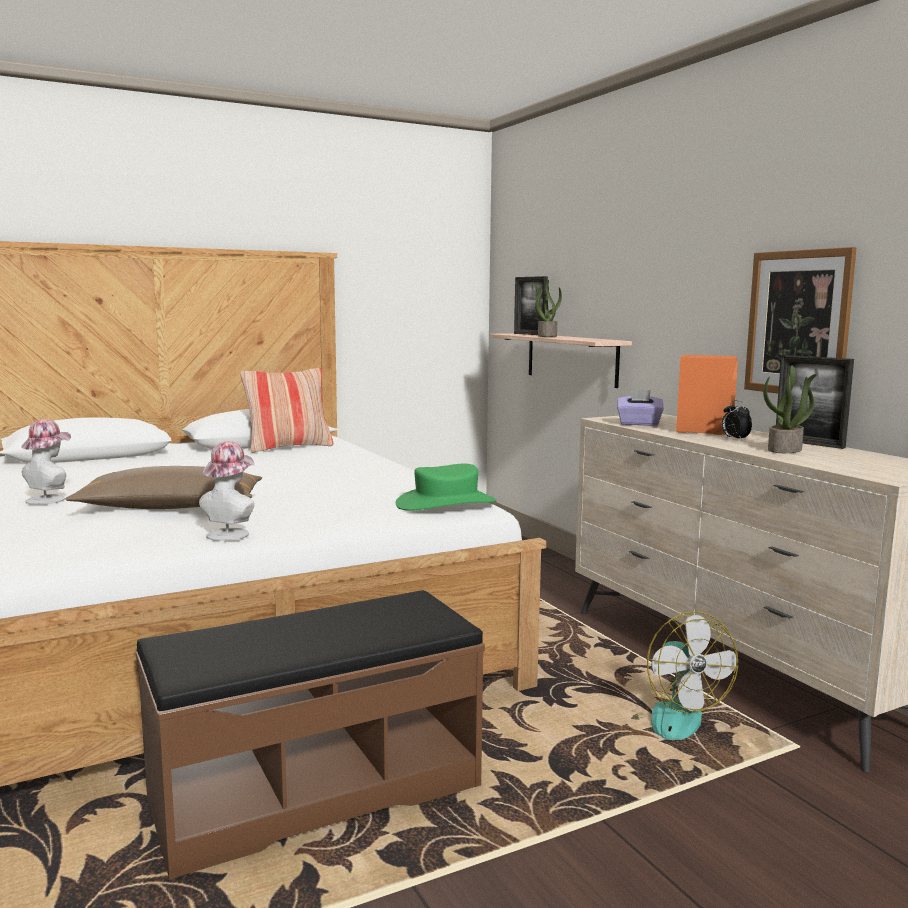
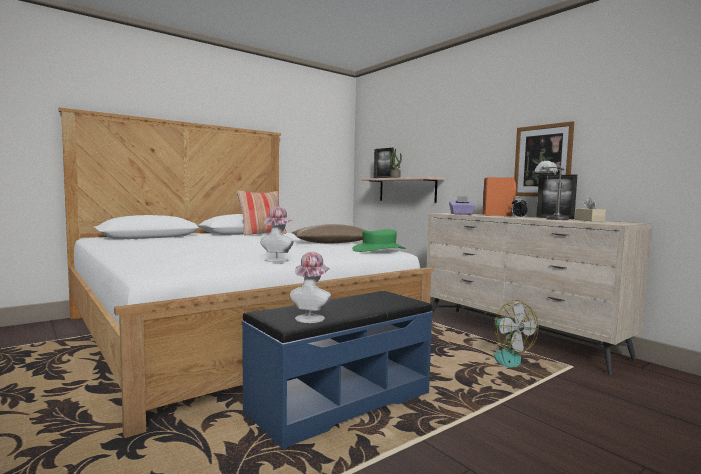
camera: 10 degrees left, 5 degrees down
hat [21,419,71,505] -> hat moved to [290,252,331,323]
brown pillow [65,466,262,509] -> brown pillow moved to [292,224,367,243]
brown bench [136,590,485,880] -> blue bench [242,291,433,449]
potted plant [763,366,817,453] -> grey table lamp [534,161,569,220]
none -> beige tissue box [575,198,606,222]

